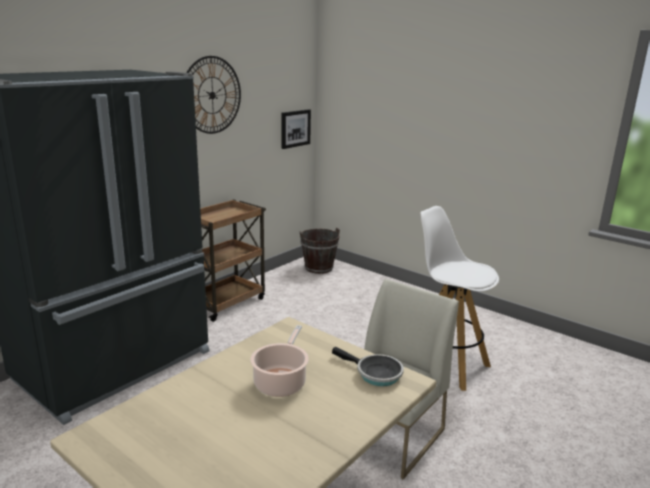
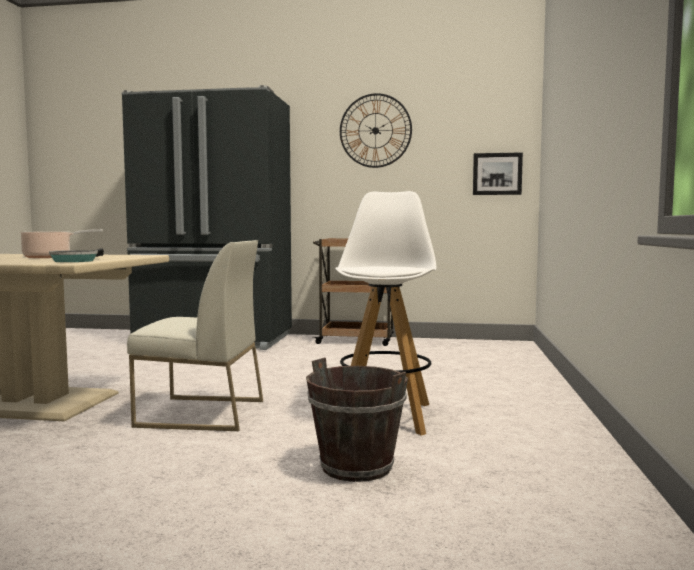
camera: 60 degrees right, 15 degrees down
brown bucket [300,228,340,274] -> brown bucket moved to [306,358,408,482]

